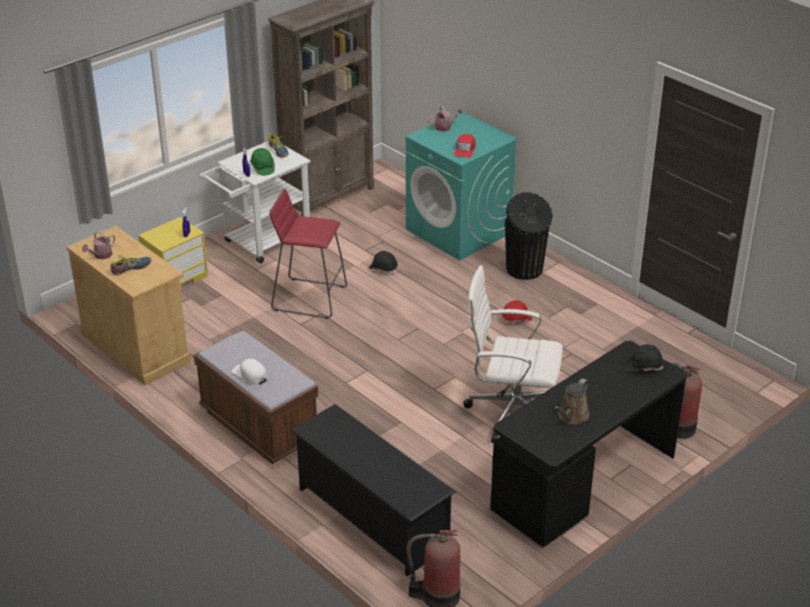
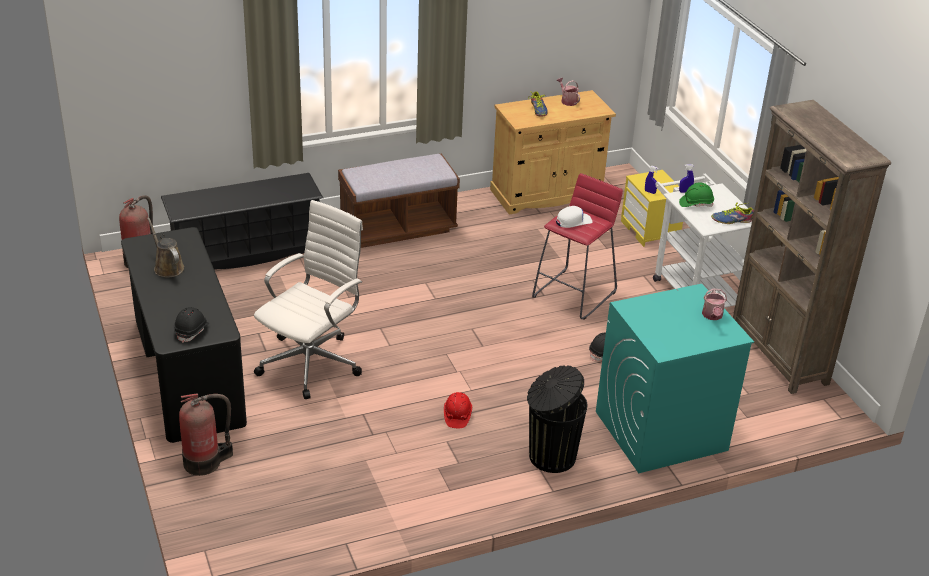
camera: 110 degrees right, 0 degrees up
white cap [232,359,267,385] -> white cap moved to [556,206,592,228]
red cap [454,134,476,158] -> none

